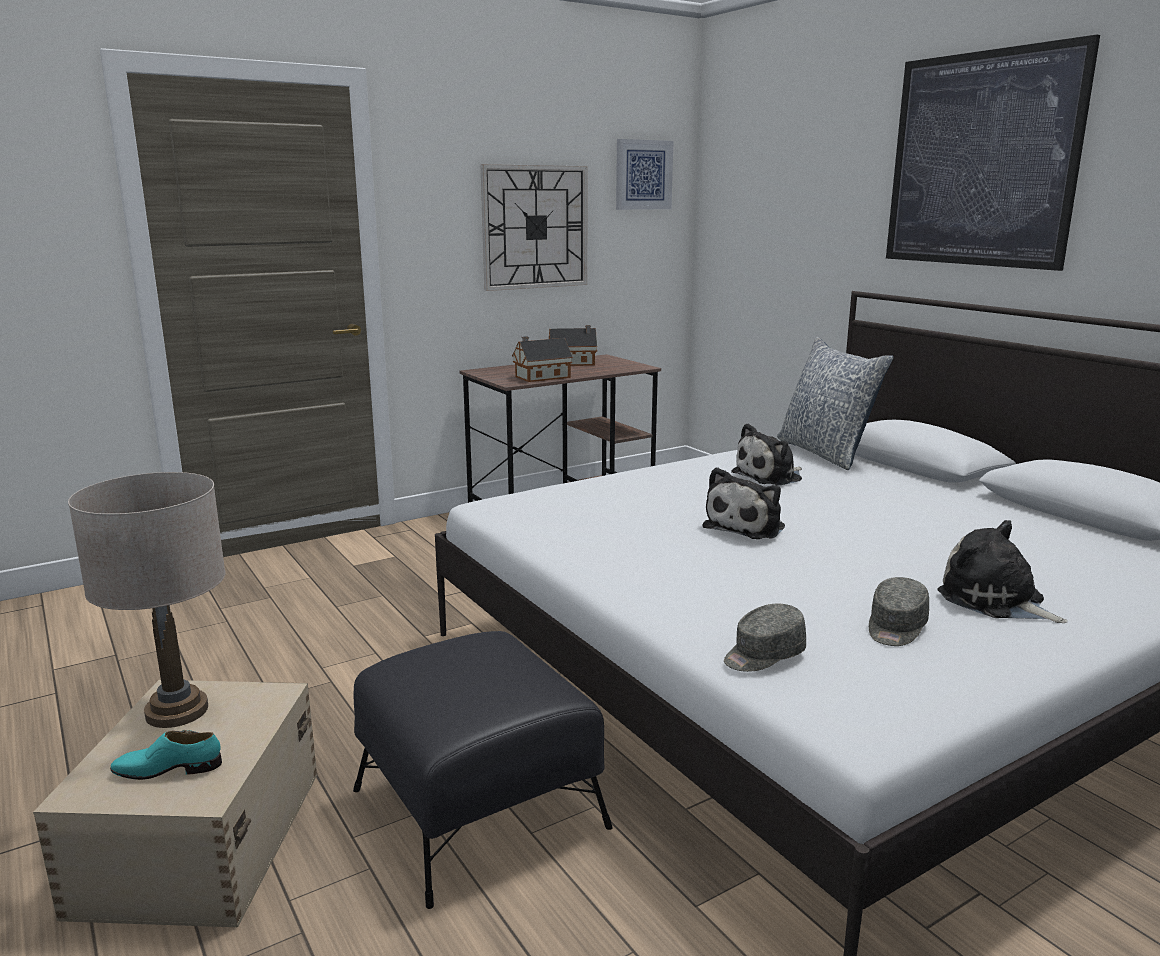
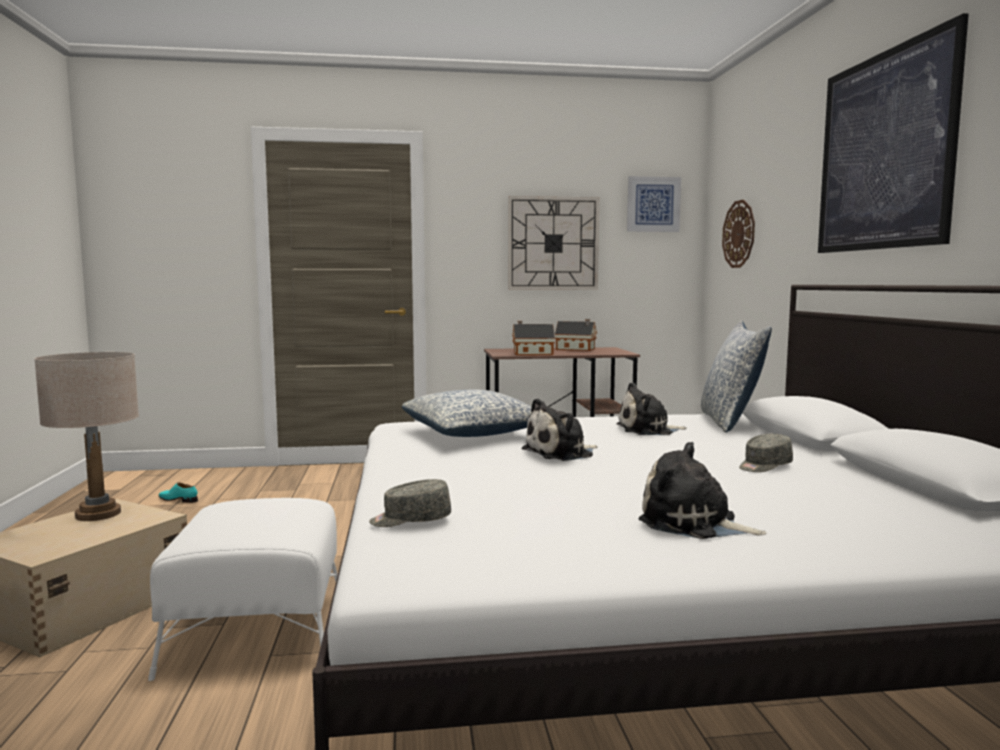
camera: 25 degrees right, 10 degrees down
turquoise shoe [110,730,222,780] -> turquoise shoe moved to [159,482,198,503]
black ottoman [353,631,613,909] -> white ottoman [148,498,338,681]
grey cap [869,577,929,646] -> grey cap moved to [739,434,793,472]
plush toy [937,520,1068,623] -> plush toy turned 45 degrees counterclockwise [639,442,767,539]
none -> pillow [402,390,532,437]
none -> wall clock [722,199,755,268]

